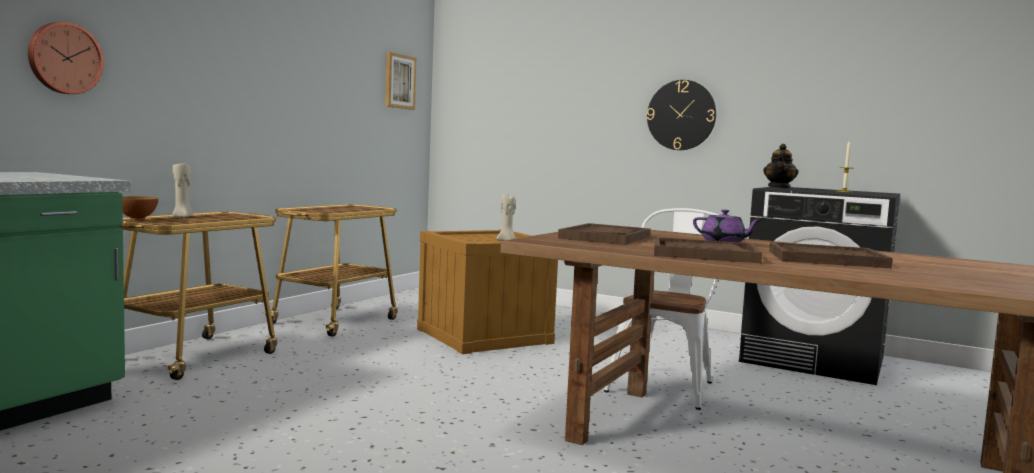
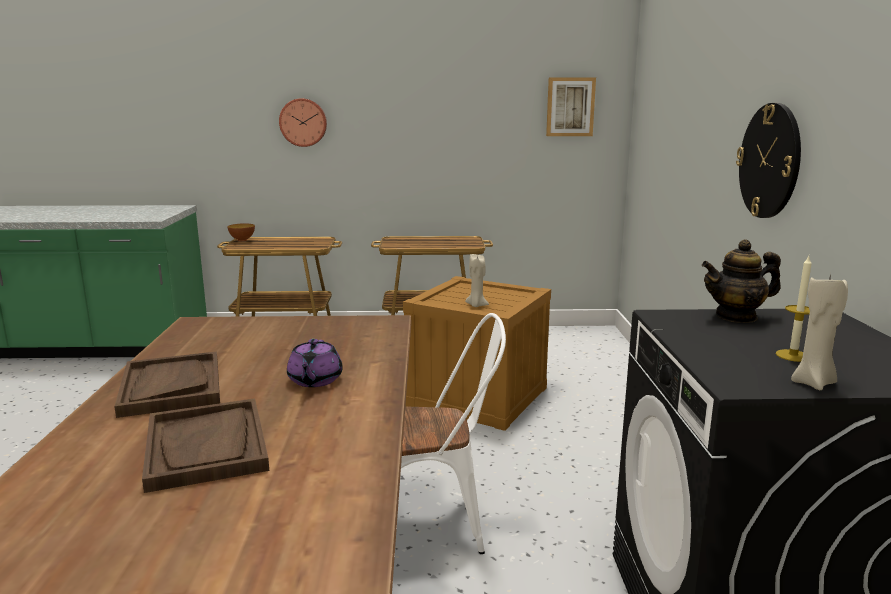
camera: 60 degrees right, 10 degrees up
wall clock [28,22,104,94] -> wall clock moved to [279,98,327,147]
beige candle [172,163,193,218] -> beige candle moved to [791,274,848,390]
brown tray [558,223,651,245] -> none

